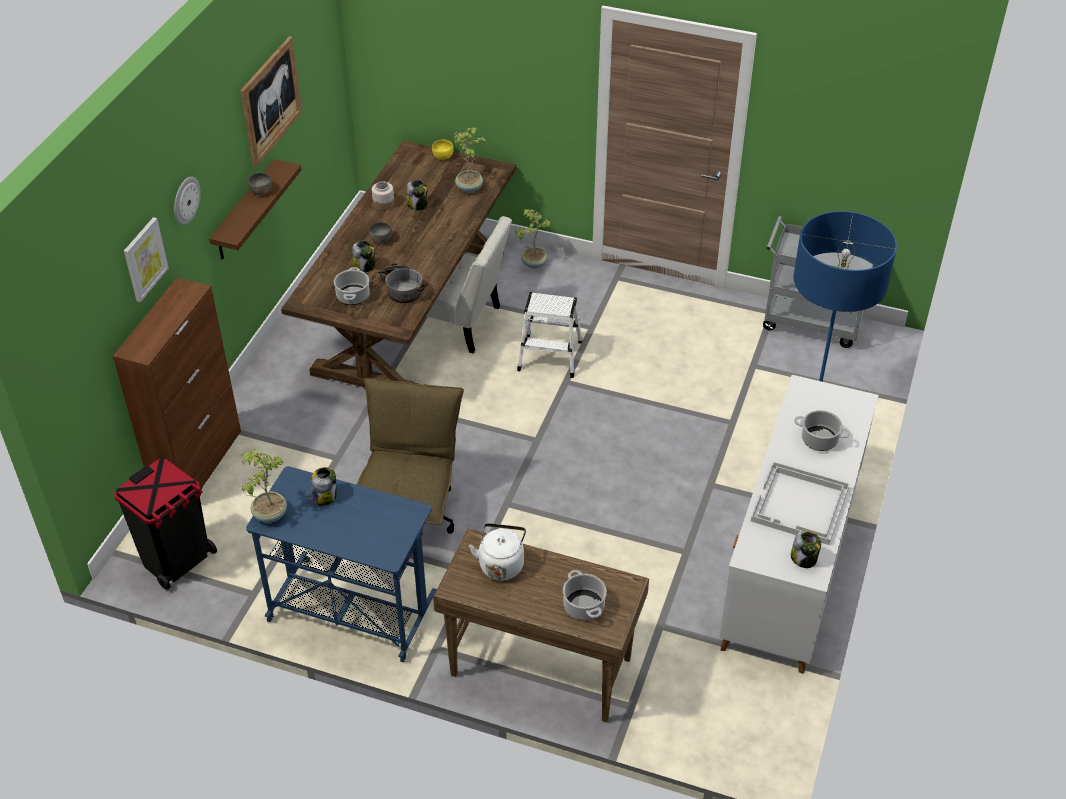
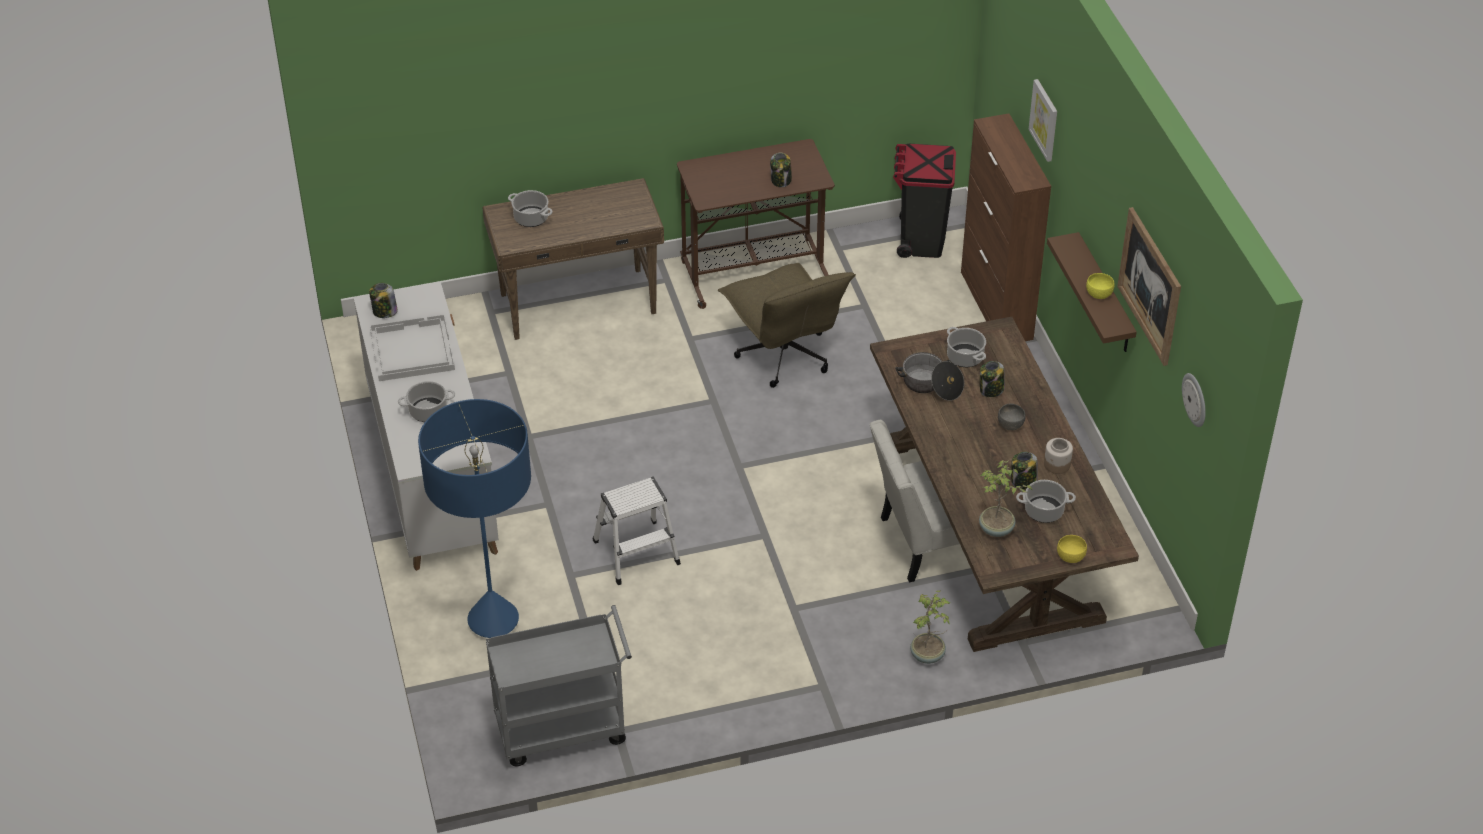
camera: 145 degrees right, 0 degrees up
wall clock [174,177,200,225] -> wall clock moved to [1182,373,1206,427]
potted plant [240,449,287,523] -> none
blue desk [246,466,437,662] -> brown desk [677,139,835,309]
grey bowl [248,172,273,195] -> yellow bowl [1086,273,1114,299]
white kettle [469,523,526,581] -> none
white step ladder [517,292,583,378] -> white step ladder moved to [593,476,681,585]
none -> cooking pot [1016,480,1076,523]

